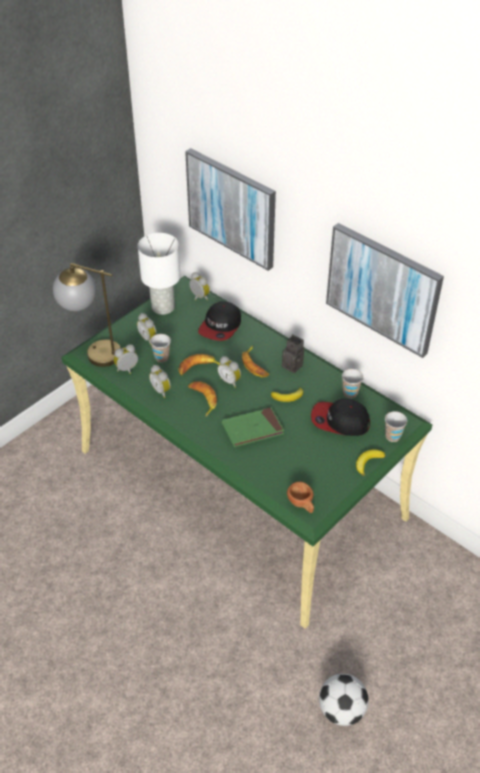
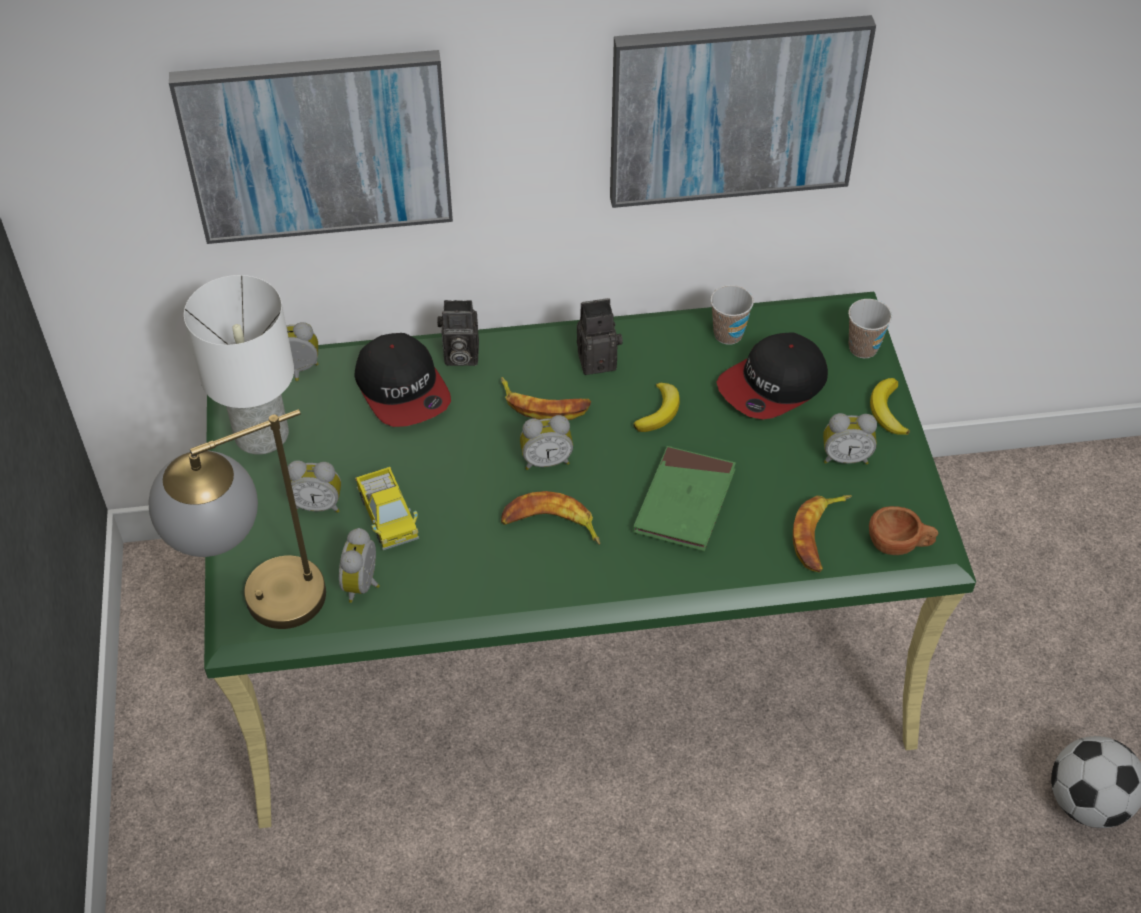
camera: 50 degrees left, 5 degrees up
alarm clock [149,365,171,398] -> alarm clock moved to [823,413,877,464]
cup [150,334,171,362] -> toy truck [355,467,419,550]
banana [178,354,220,376] -> banana moved to [793,495,852,573]
none -> camera [437,300,479,366]

